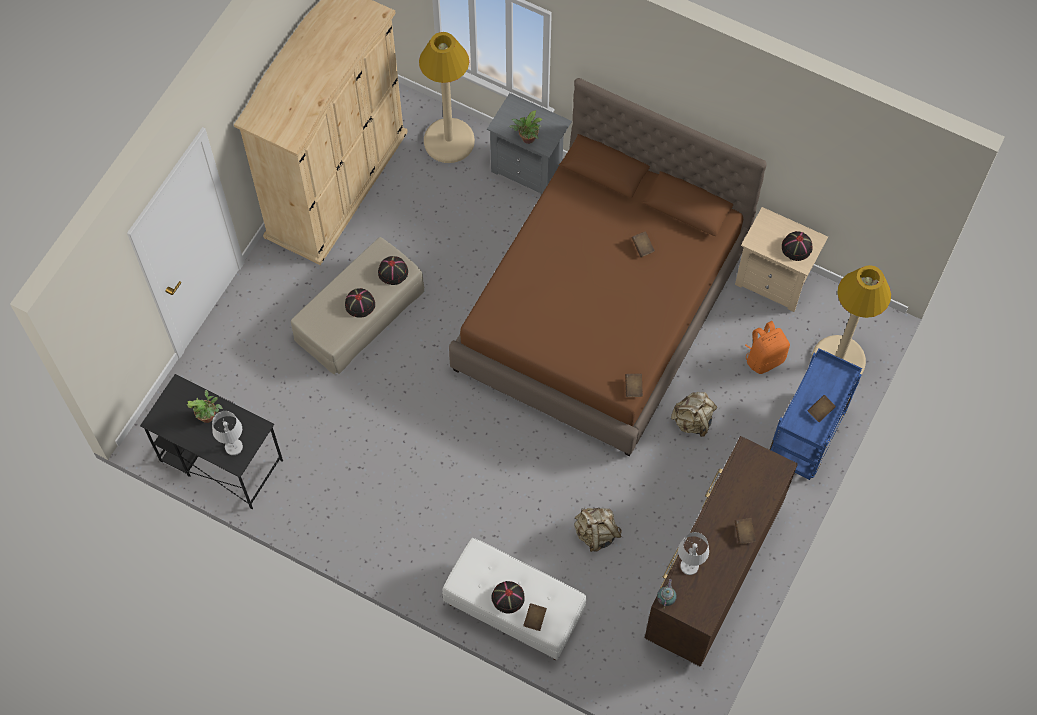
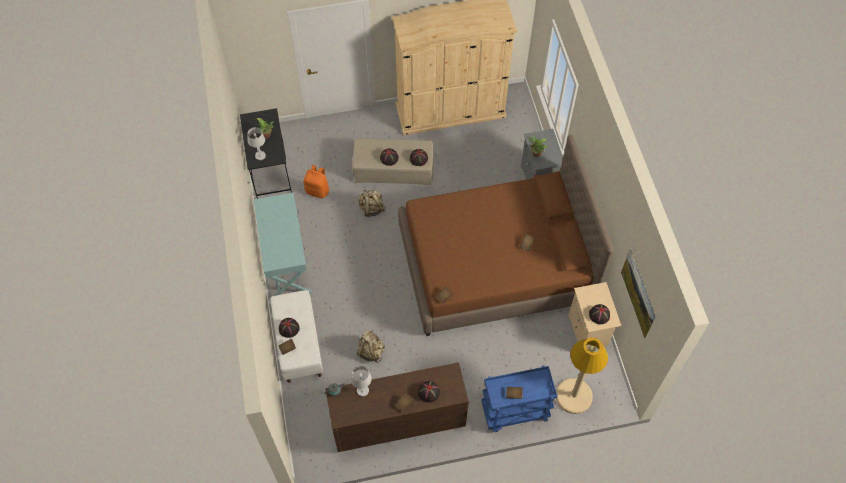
camera: 50 degrees right, 5 degrees down
beige floor lamp [419,32,475,163] -> none
beige backpack [671,392,717,437] -> beige backpack moved to [358,189,386,217]
orange backpack [745,321,790,374] -> orange backpack moved to [303,165,329,199]
none -> turquoise console table [253,193,312,296]
none -> black hat [418,381,440,402]
none -> picture [621,248,656,338]

